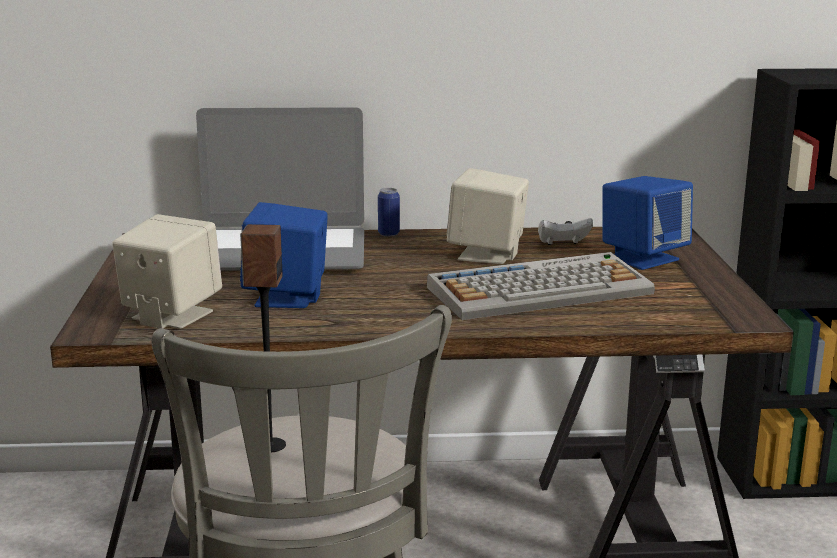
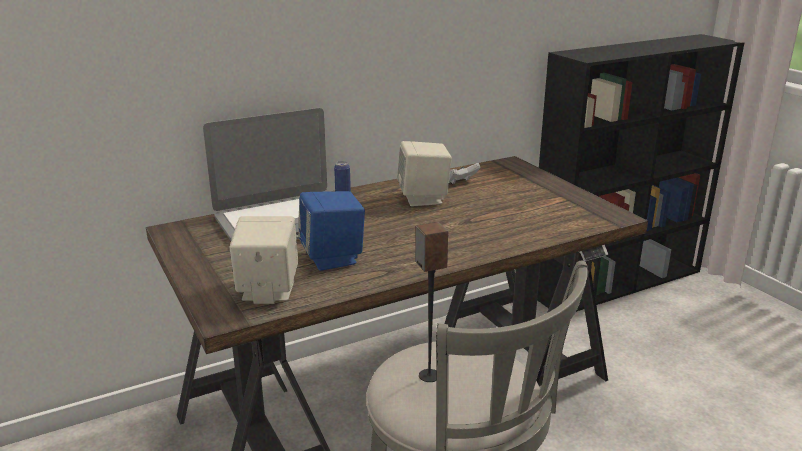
camera: 25 degrees left, 5 degrees up
keyboard [427,252,655,320] -> none
blue speaker [602,176,693,270] -> none

